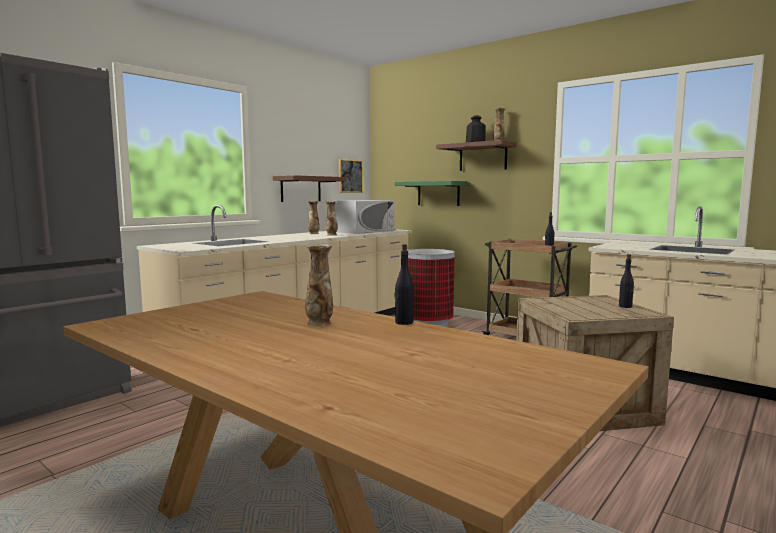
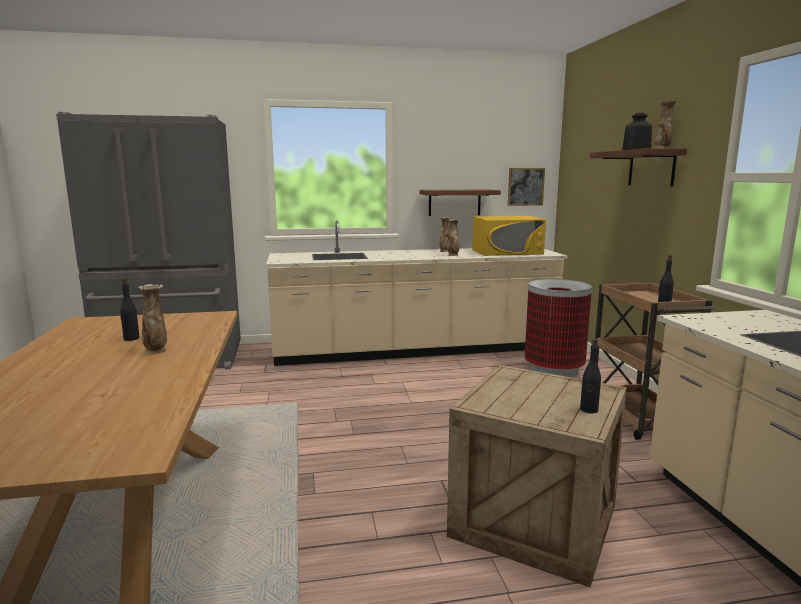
camera: 40 degrees right, 5 degrees up
white microwave [330,200,394,234] -> yellow microwave [472,216,546,256]
green shelf [395,181,468,206] -> none
black bottle [395,244,414,325] -> black bottle moved to [120,278,140,341]

